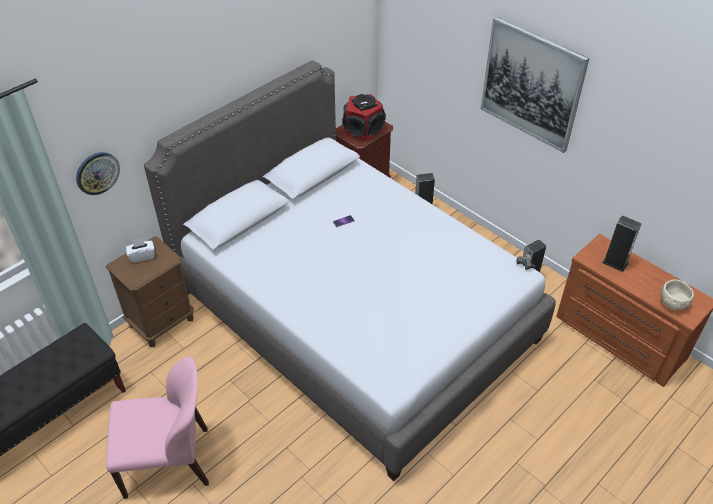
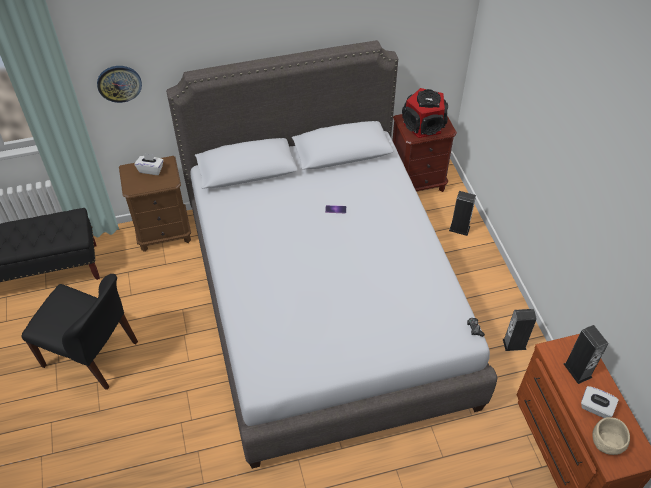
camera: 30 degrees right, 5 degrees up
pink chair [106,357,209,499] -> black chair [21,274,138,390]
picture [481,17,589,153] -> none
none -> white tissue box [581,386,619,418]

